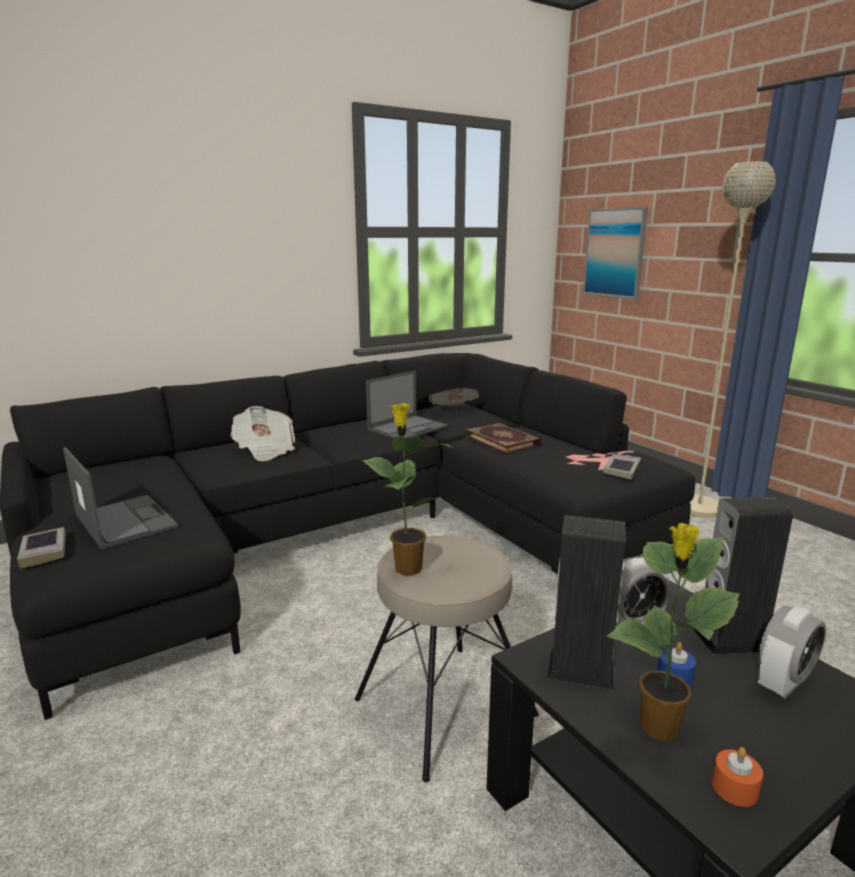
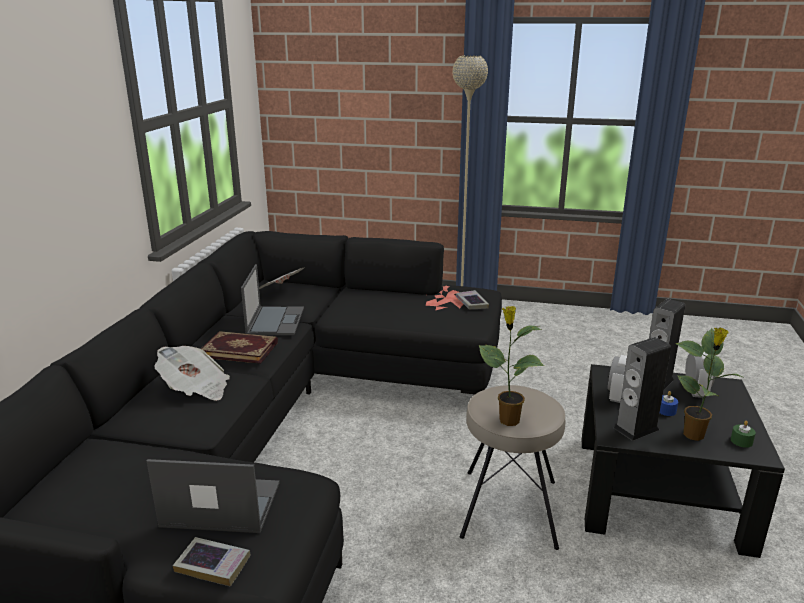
camera: 45 degrees left, 5 degrees up
book [465,423,541,454] -> book moved to [201,331,278,364]
picture [583,207,648,299] -> none
orange candle [712,747,763,807] -> green candle [731,421,756,448]

